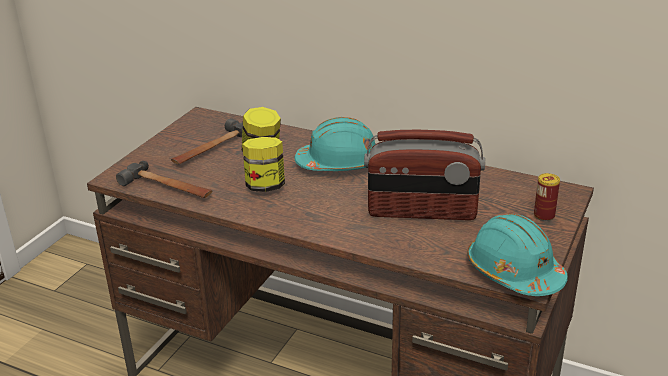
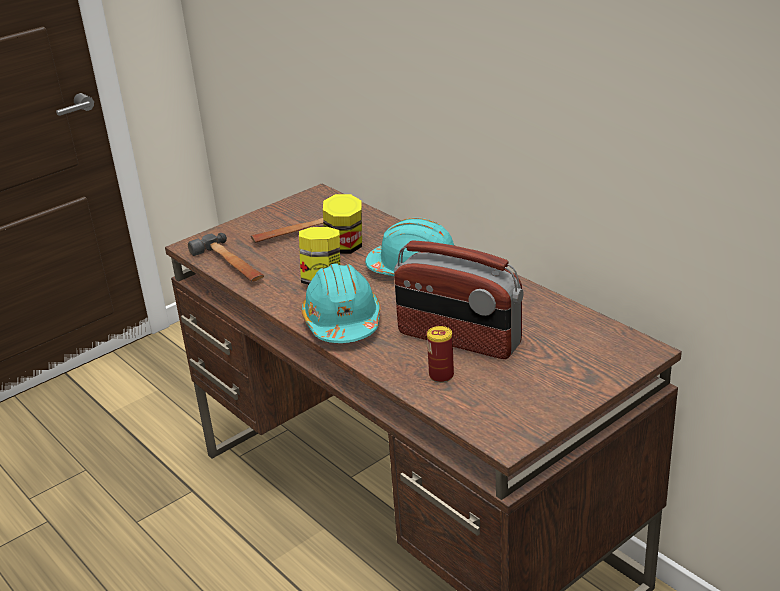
camera: 25 degrees right, 0 degrees up
turquoise hard hat [467,214,568,296] -> turquoise hard hat moved to [301,263,380,343]
can [534,173,560,221] -> can moved to [427,326,454,383]

